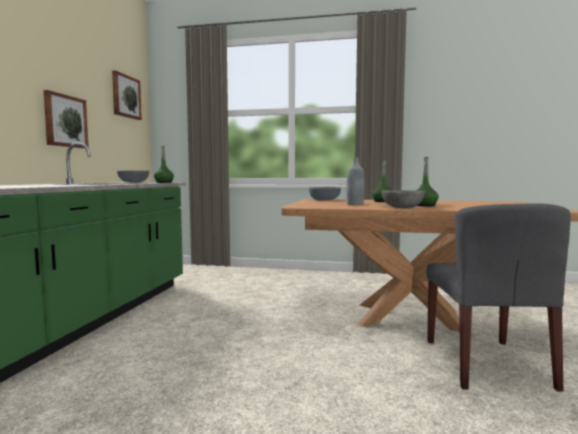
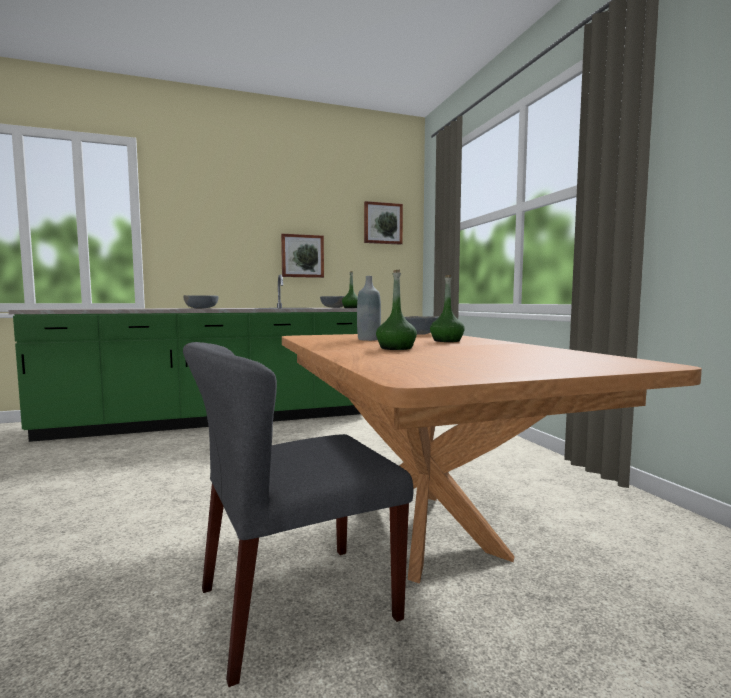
camera: 60 degrees right, 0 degrees up
grey bowl [382,190,425,208] -> grey bowl moved to [183,295,219,309]

